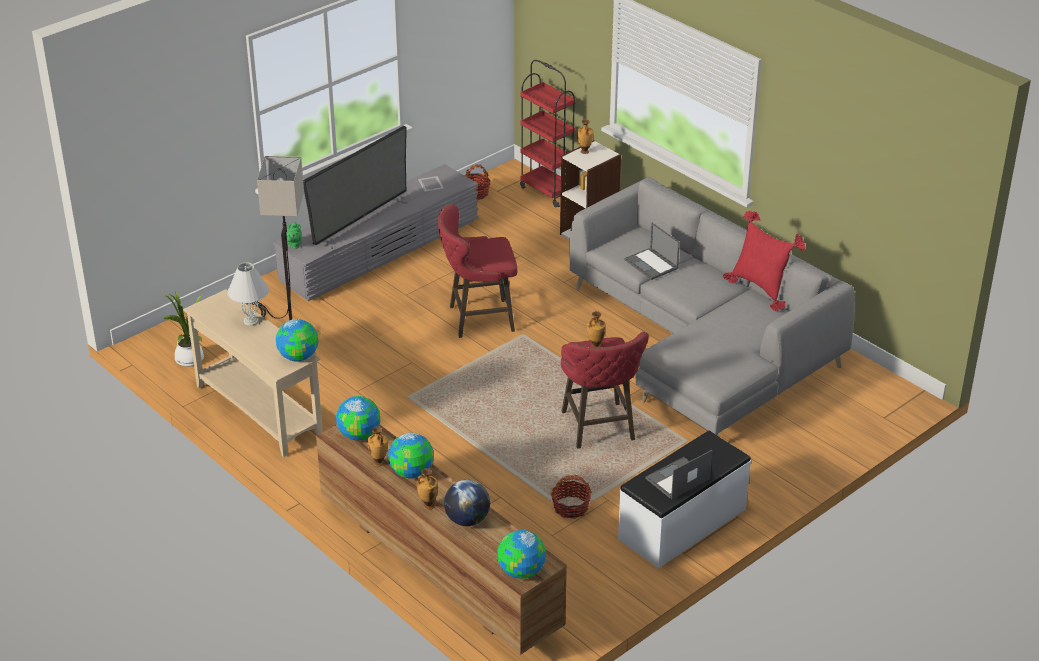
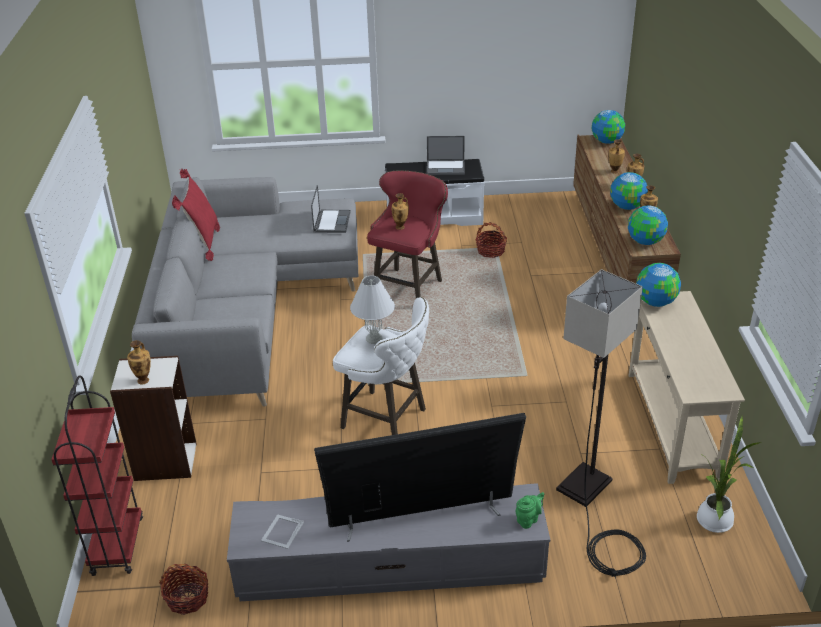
camera: 140 degrees left, 0 degrees up
white table lamp [228,262,269,326] -> white table lamp moved to [350,276,395,344]
red stool [438,204,517,338] -> white stool [333,297,429,435]
globe [444,480,490,526] -> vase [609,139,625,174]
laptop [624,223,680,280] -> laptop moved to [311,185,351,233]

